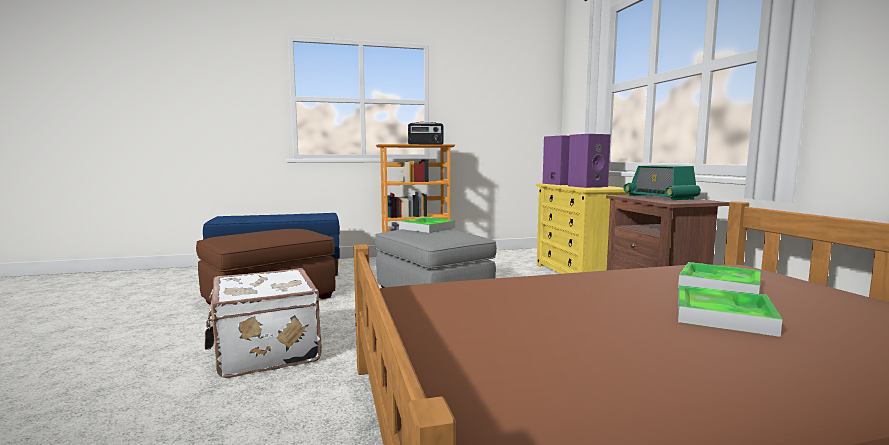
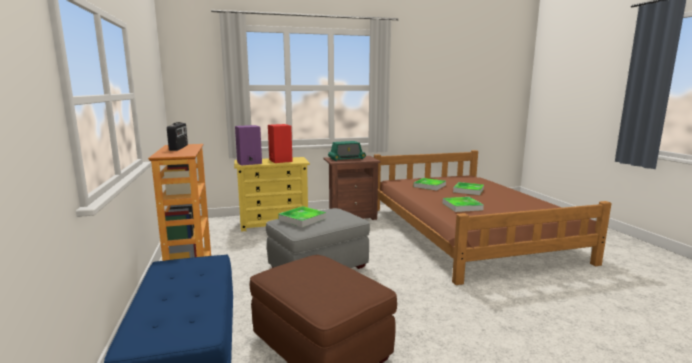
camera: 90 degrees left, 5 degrees up
white suitcase [205,268,322,378] -> none
purple speaker [568,134,611,188] -> red speaker [268,124,293,163]
none -> tray [443,197,484,212]

